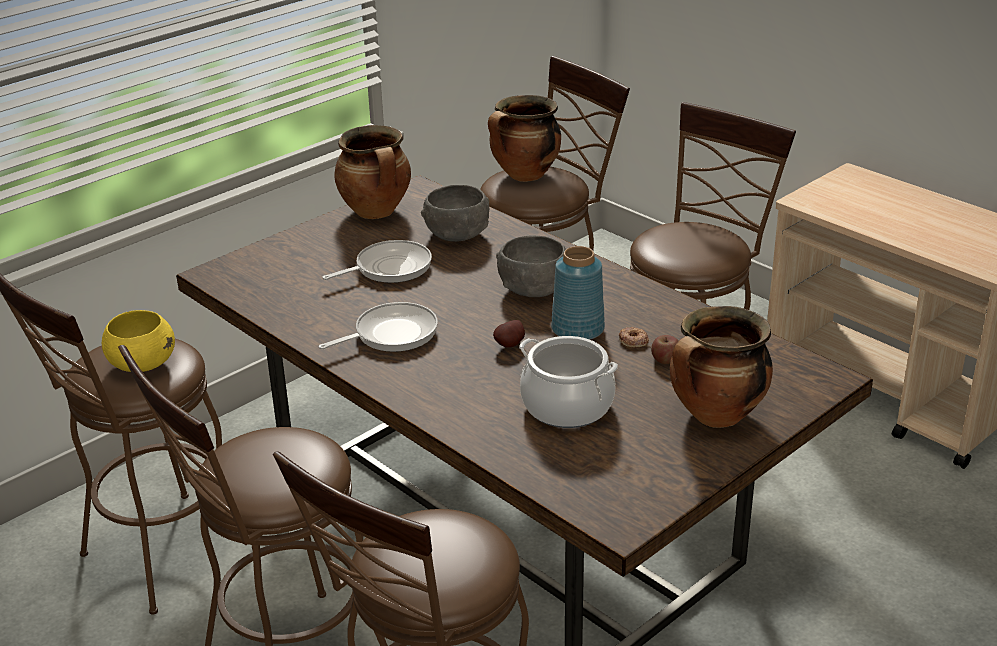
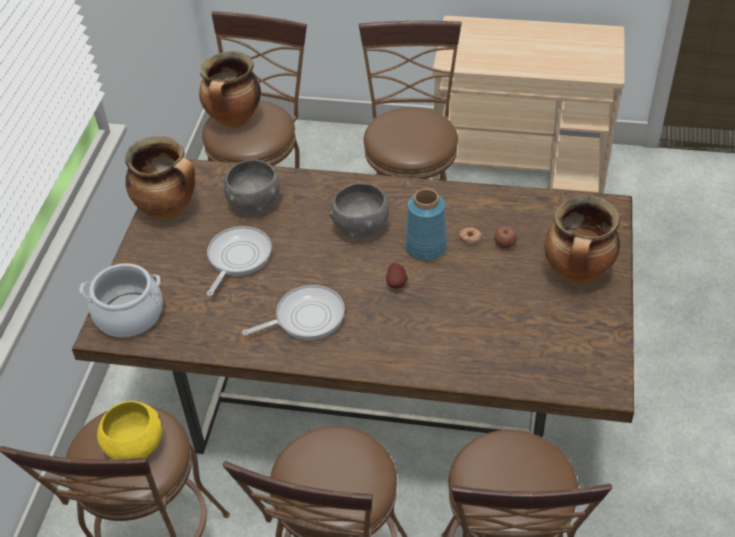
camera: 35 degrees left, 15 degrees up
frying pan [319,302,438,352] -> frying pan turned 45 degrees clockwise [242,285,345,340]
cooking pot [519,336,618,428] -> cooking pot moved to [79,263,163,337]

